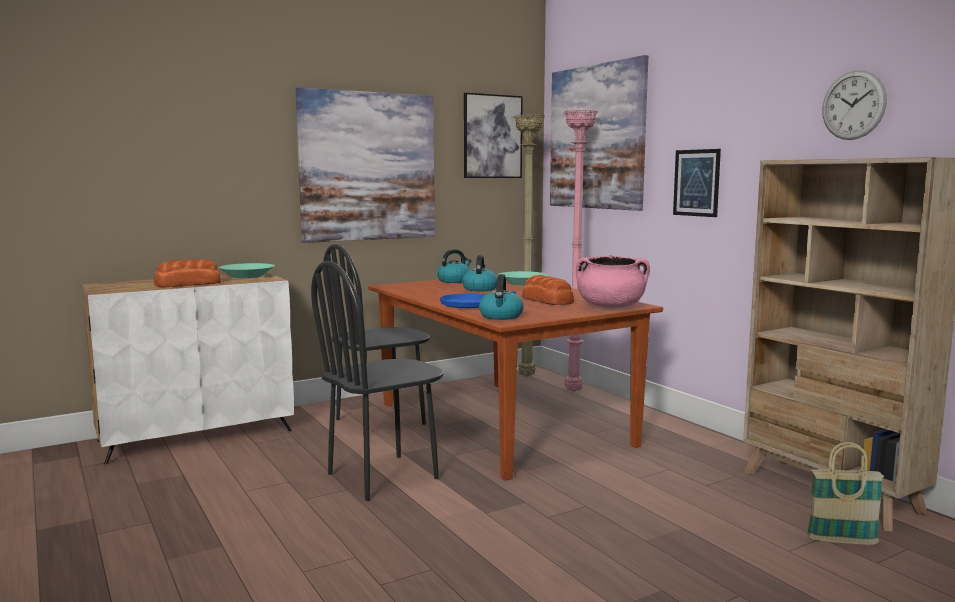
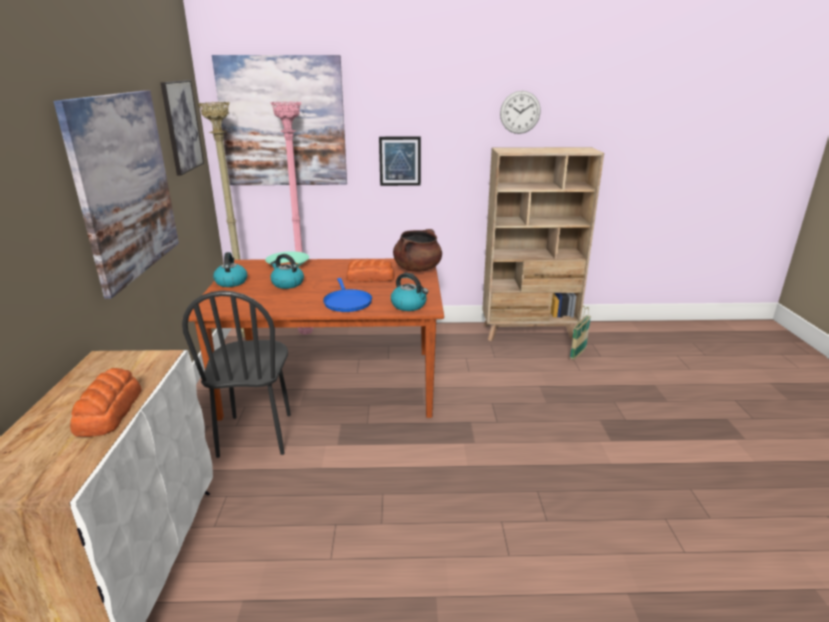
camera: 60 degrees left, 15 degrees up
turquoise bowl [218,263,275,278] -> none
black chair [311,261,443,501] -> none
pink cooking pot [576,256,650,308] -> brown cooking pot [393,229,442,272]

